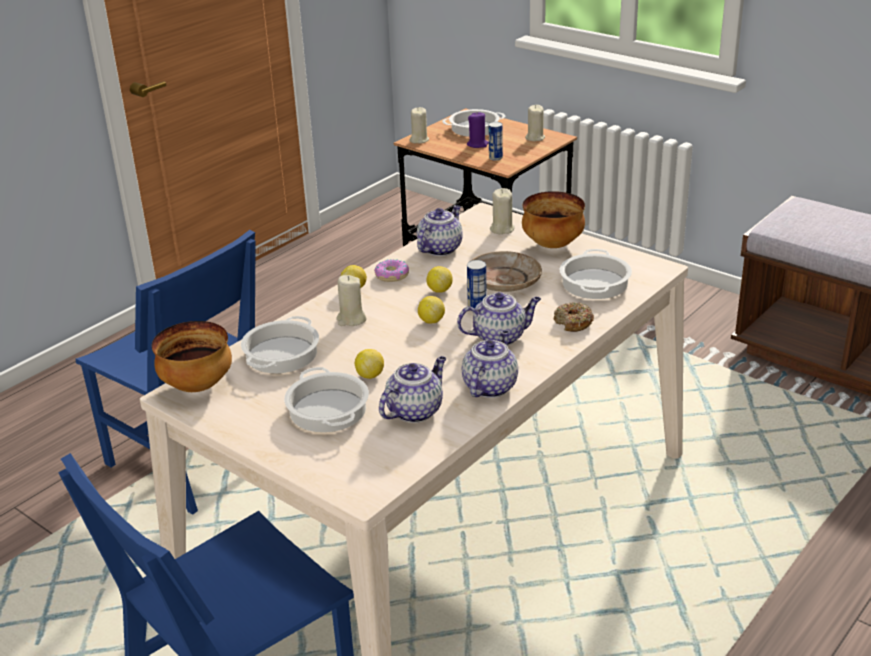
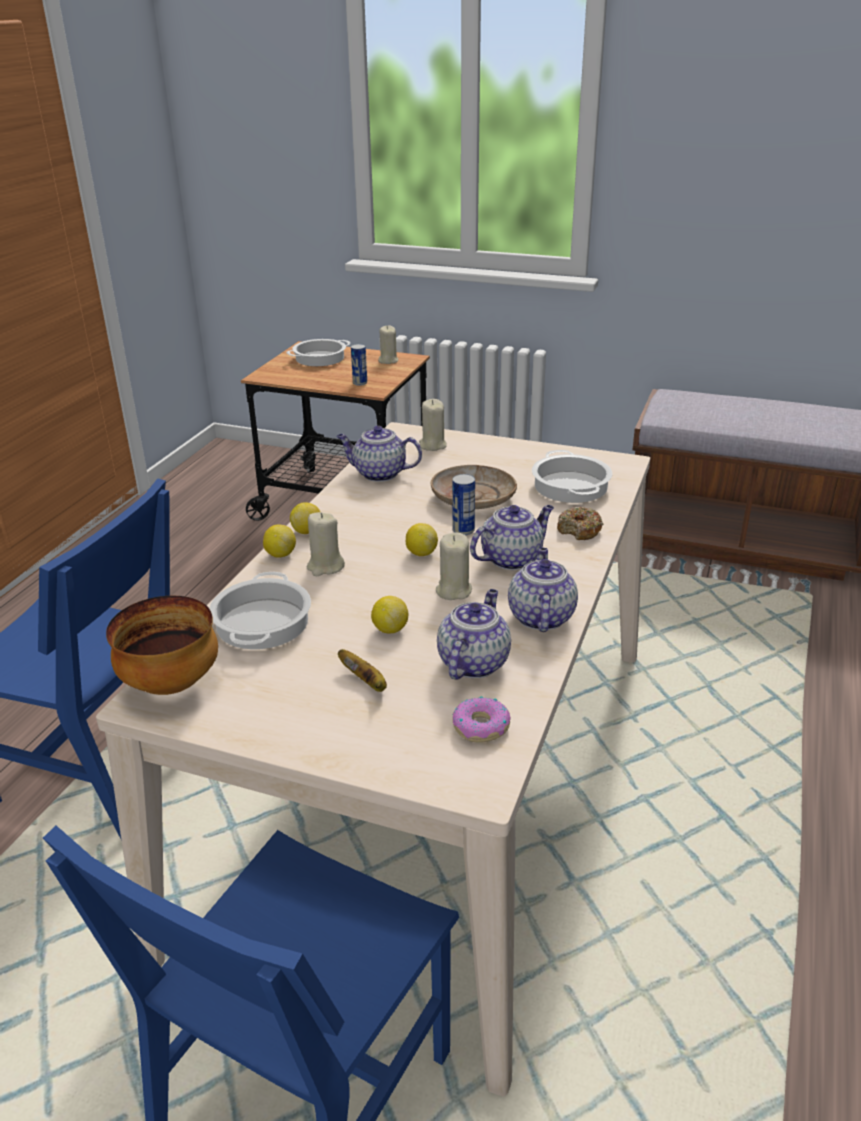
camera: 20 degrees left, 0 degrees up
cooking pot [284,367,369,432] -> banana [338,649,387,692]
donut [374,259,409,282] -> donut moved to [453,696,511,743]
beige candle [409,107,429,144] -> beige candle moved to [436,533,472,600]
teapot [417,205,463,256] -> teapot turned 90 degrees counterclockwise [336,425,422,482]
lemon [427,266,453,293] -> lemon moved to [263,524,296,558]
purple candle [467,112,489,148] -> none
bowl [522,191,585,248] -> none

